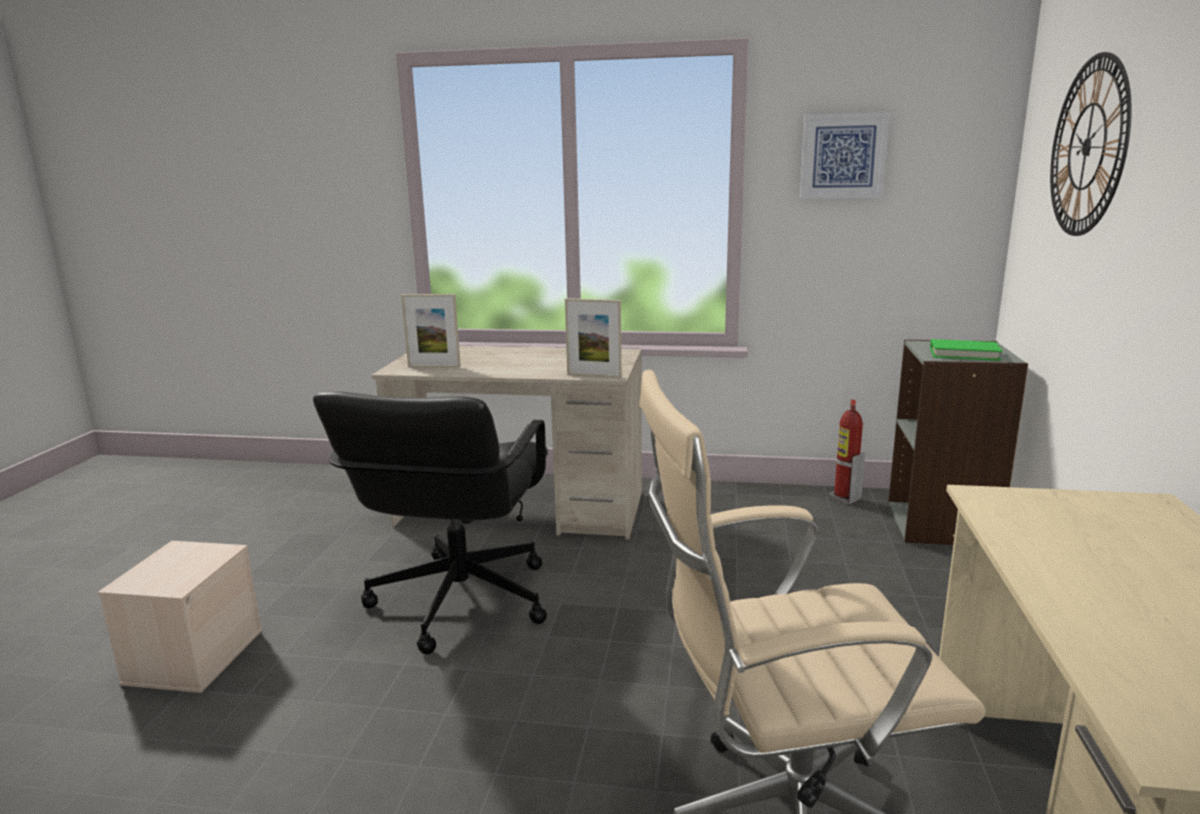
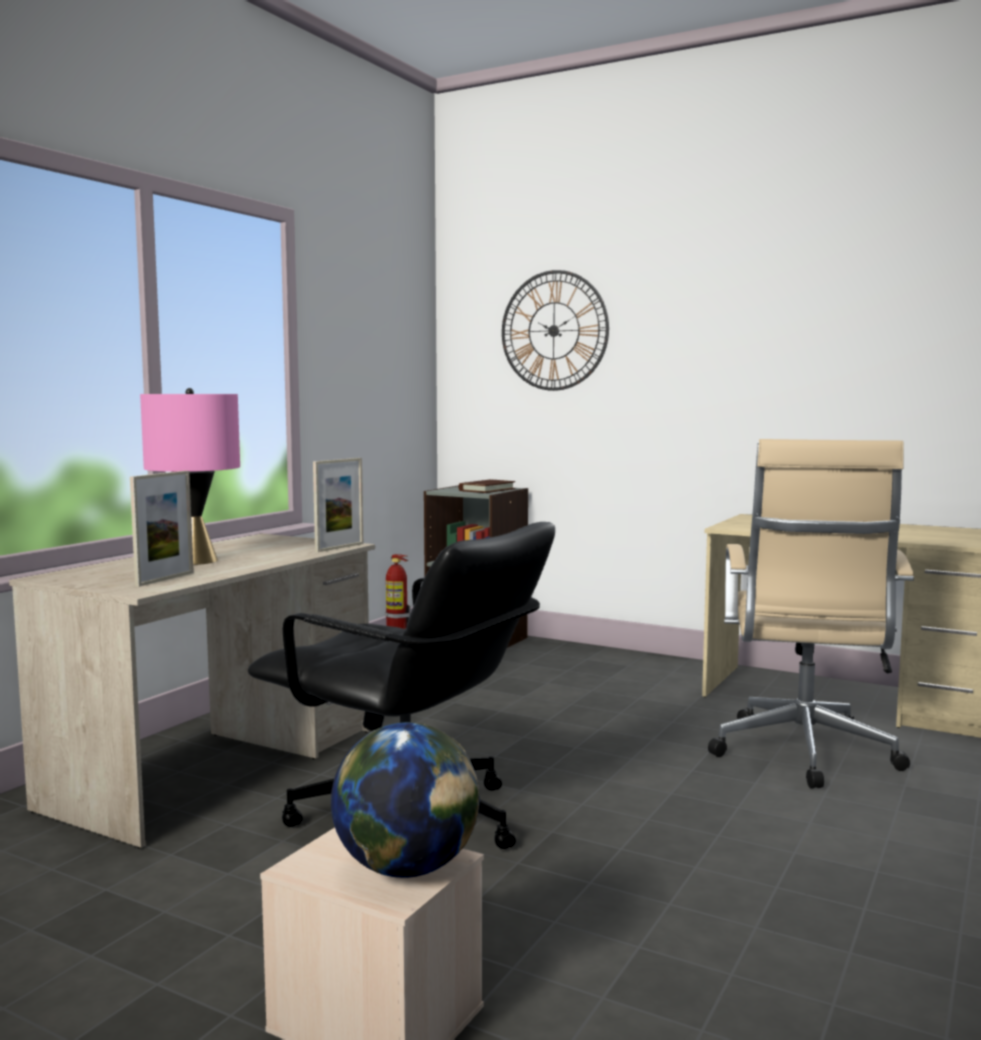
camera: 70 degrees left, 10 degrees down
picture [800,112,890,198] -> none
green book [930,339,1002,361] -> brown book [459,480,515,493]
none -> pink table lamp [140,388,240,565]
none -> globe [331,722,480,878]

